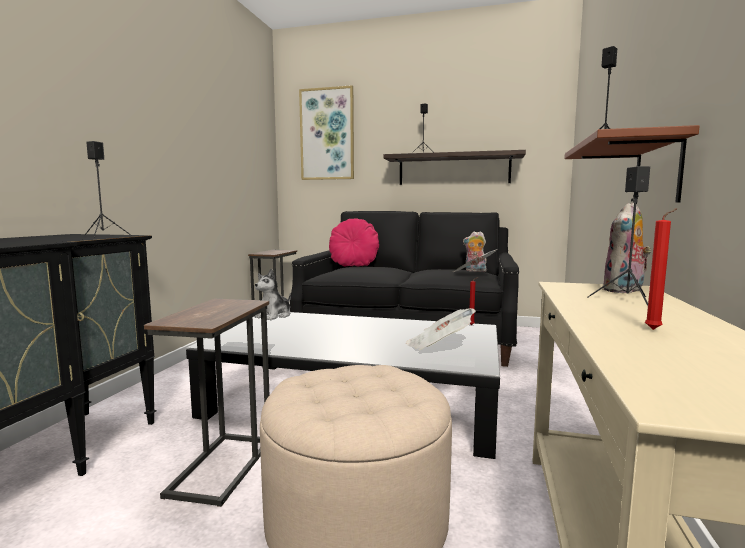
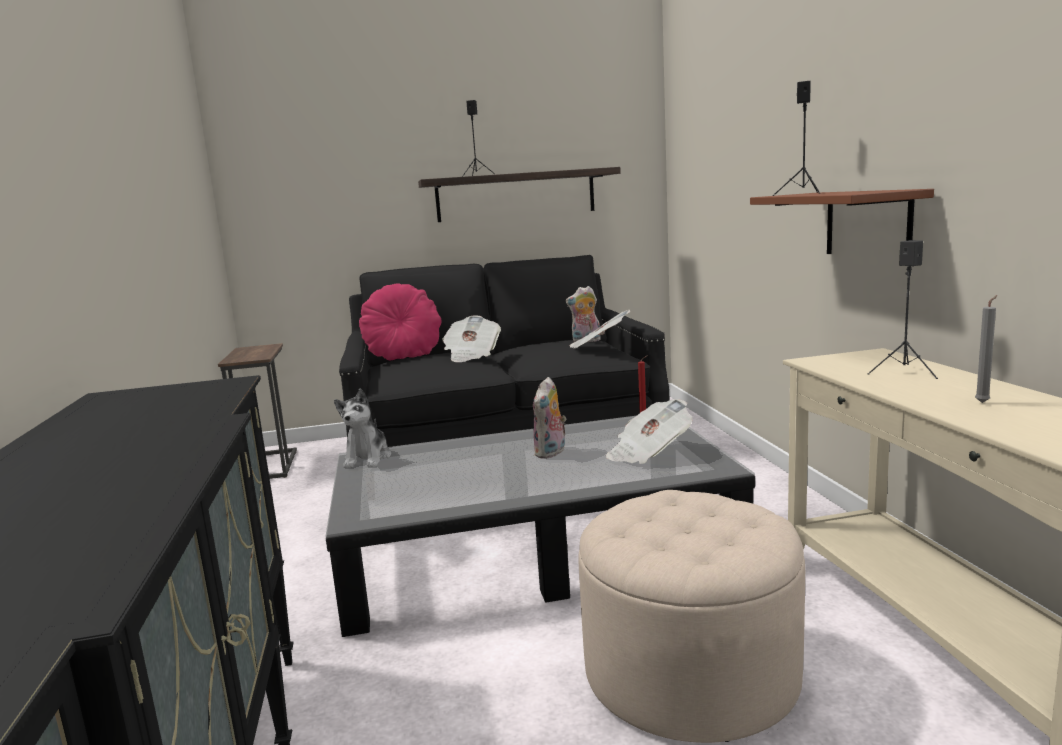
camera: 25 degrees left, 5 degrees up
black speaker [84,141,131,238] -> none
brown side table [144,299,269,507] -> none
picture [299,85,354,180] -> none
plush toy [602,202,651,293] -> plush toy moved to [533,377,567,459]
red candle [645,208,678,330] -> grey candle [975,295,998,403]
none -> newspaper [442,316,501,362]

